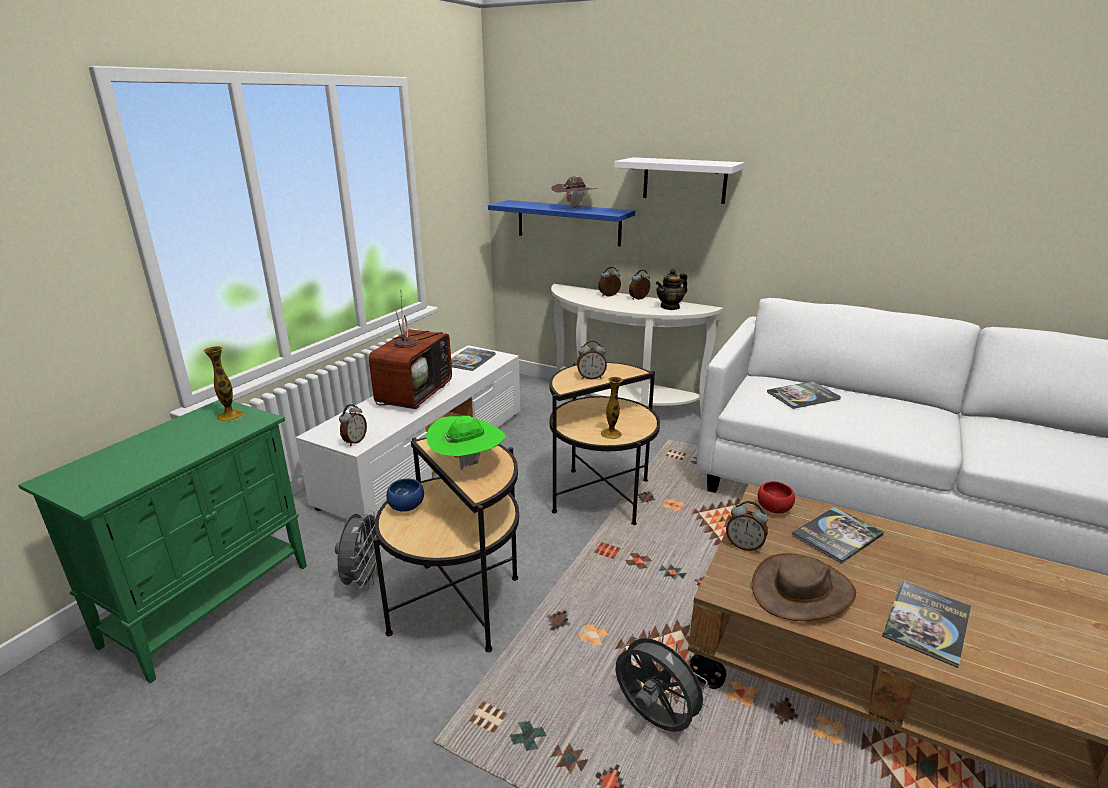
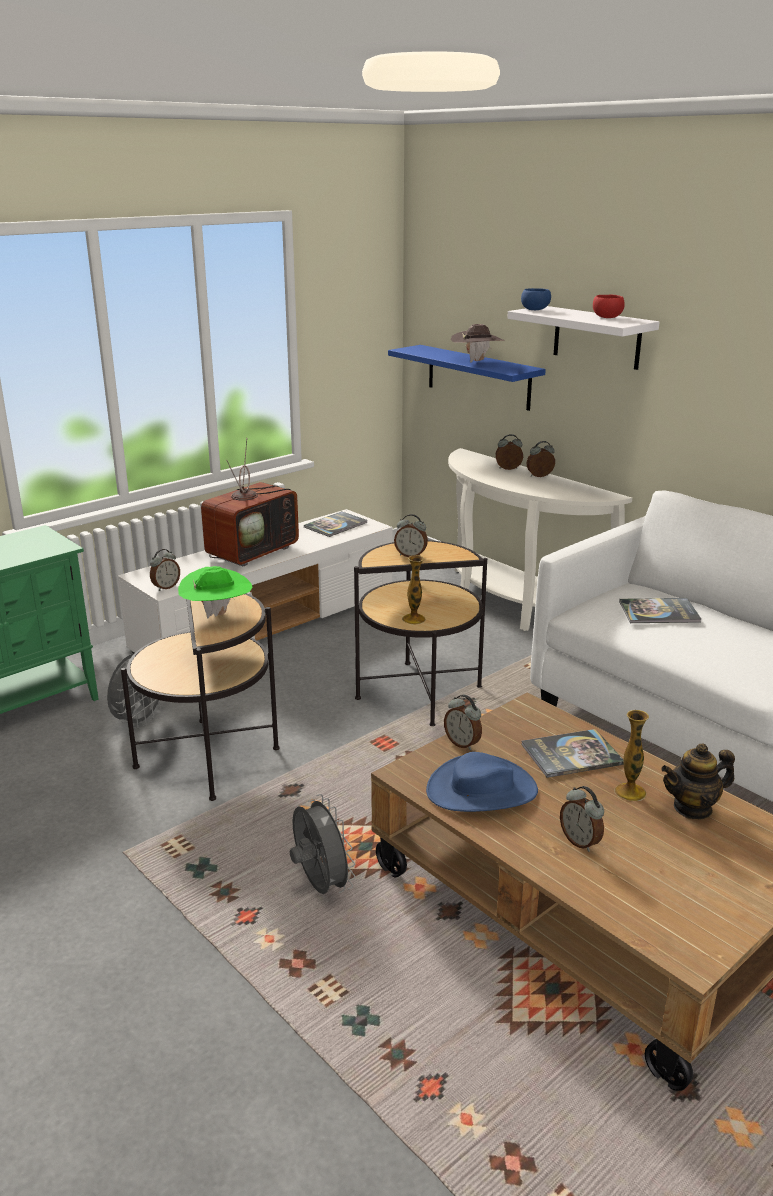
camera: 20 degrees right, 0 degrees up
vase [203,346,244,421] -> vase moved to [614,710,649,801]
blue bowl [386,479,424,512] -> blue bowl moved to [521,288,551,310]
teapot [656,268,687,310] -> teapot moved to [661,743,735,820]
brown hat [752,553,856,621] -> blue hat [426,752,538,812]
red bowl [758,481,795,513] -> red bowl moved to [593,295,625,318]
book [882,581,971,668] -> alarm clock [560,786,604,852]

